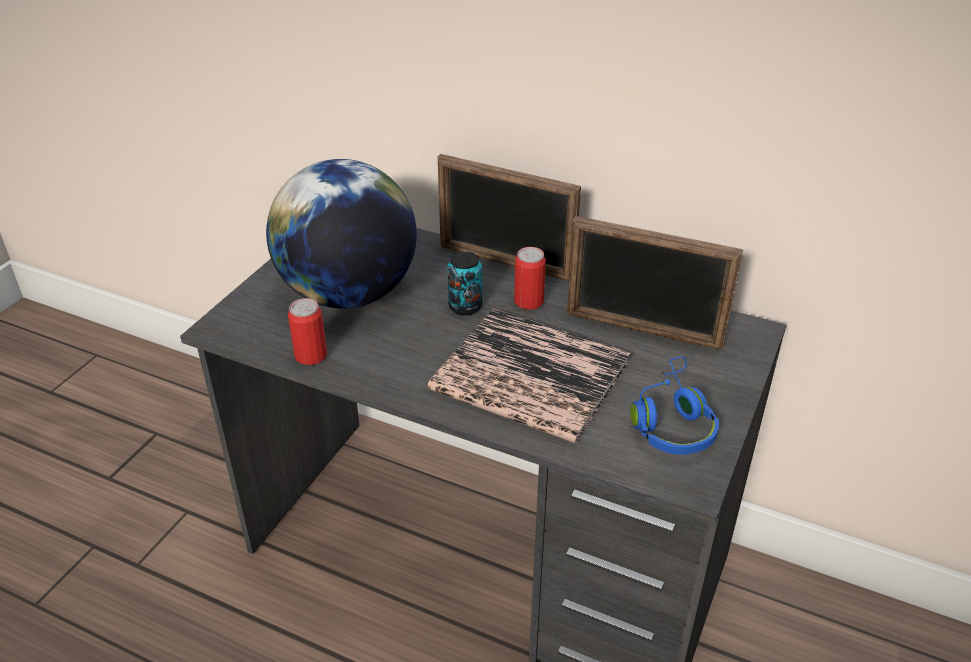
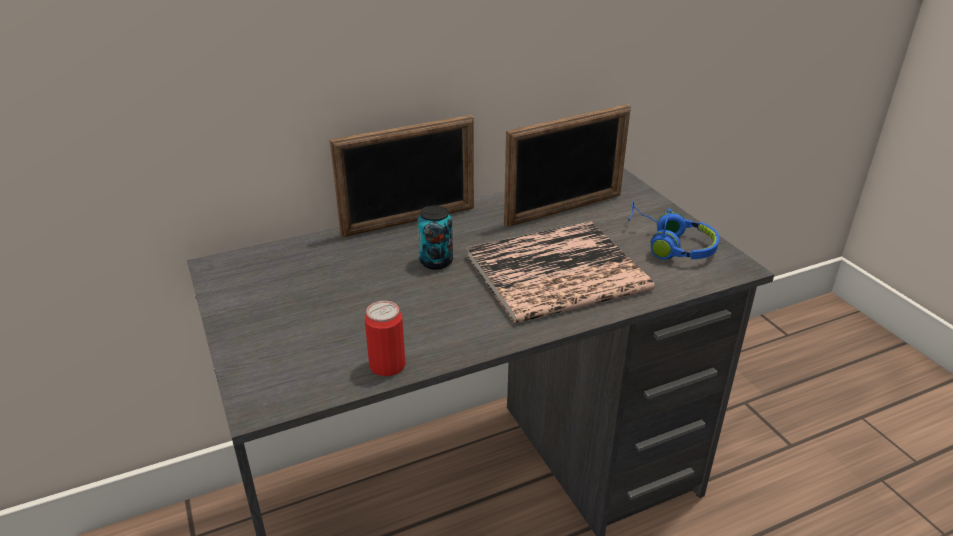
camera: 50 degrees left, 5 degrees down
globe [266,159,417,308] -> none
can [514,247,546,310] -> none

